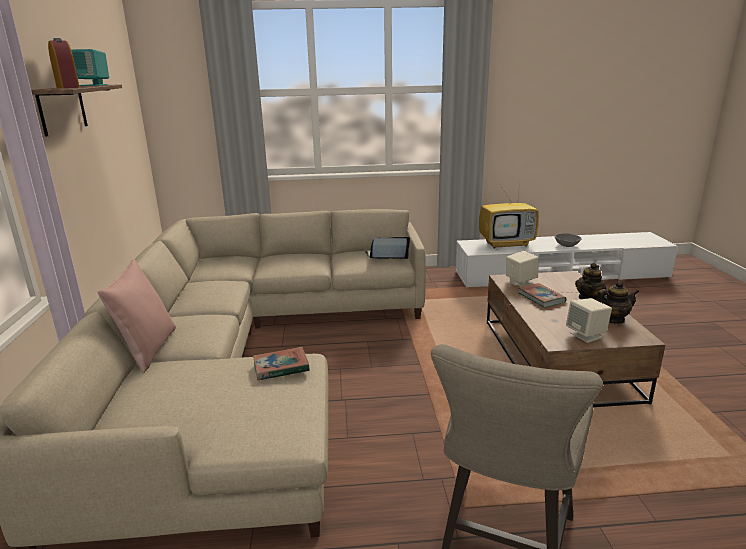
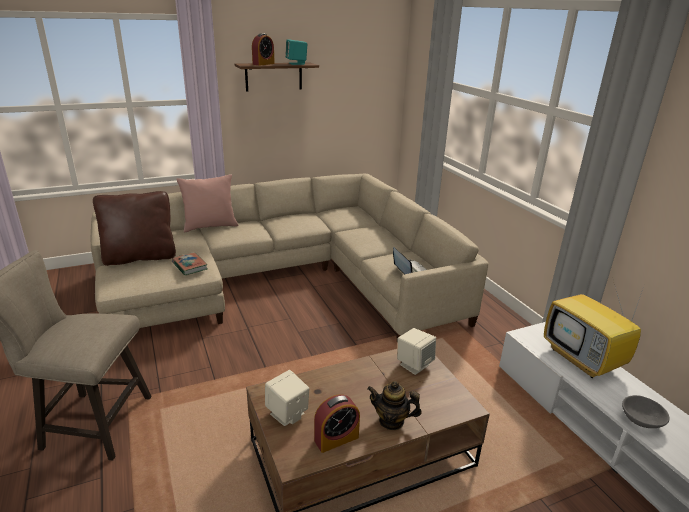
camera: 70 degrees right, 5 degrees up
book [518,283,566,308] -> none
teapot [596,281,639,324] -> alarm clock [314,394,360,453]
none -> brown pillow [93,191,176,266]

